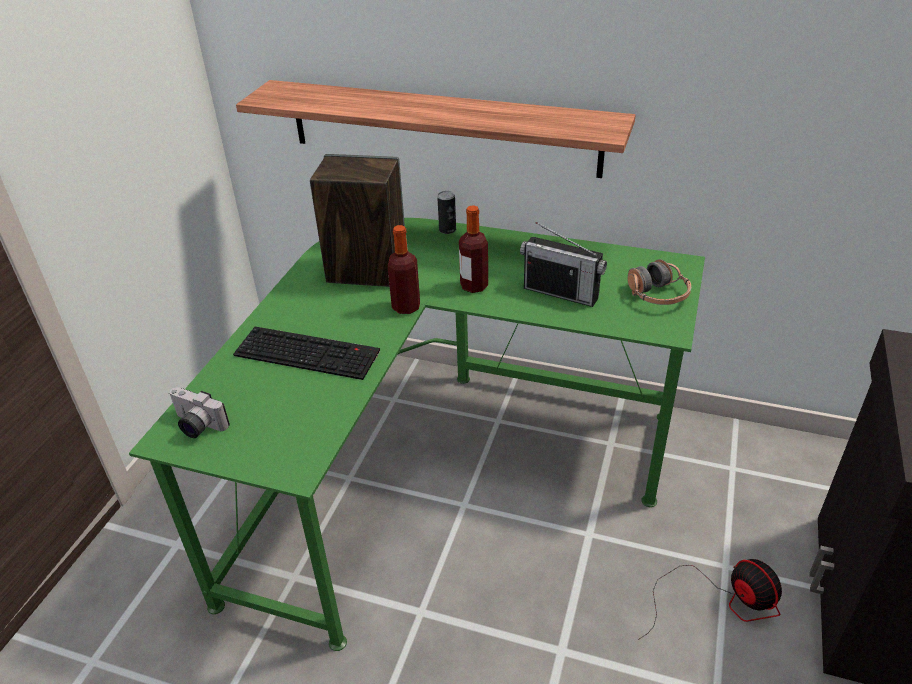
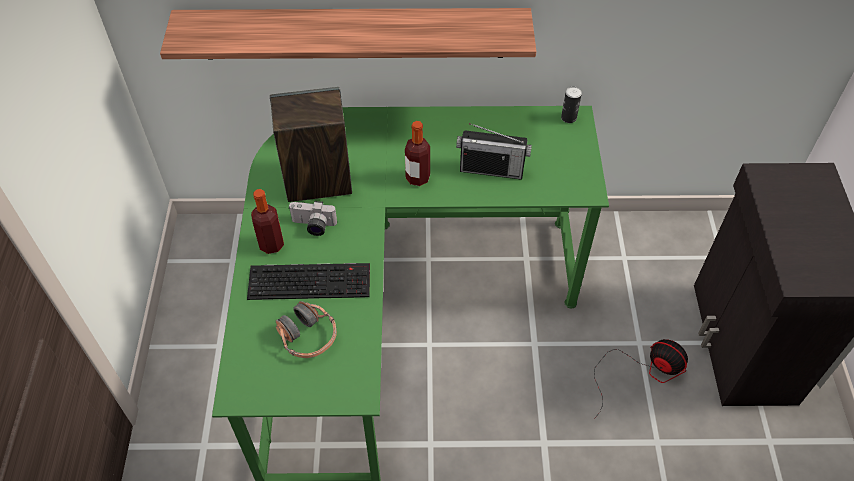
camera: 20 degrees left, 15 degrees up
camera [169,387,230,438] -> camera moved to [288,201,337,236]
bottle [388,225,420,314] -> bottle moved to [251,189,284,254]
can [437,191,456,234] -> can moved to [561,86,582,123]
headphones [627,259,691,305] -> headphones moved to [276,301,337,358]

